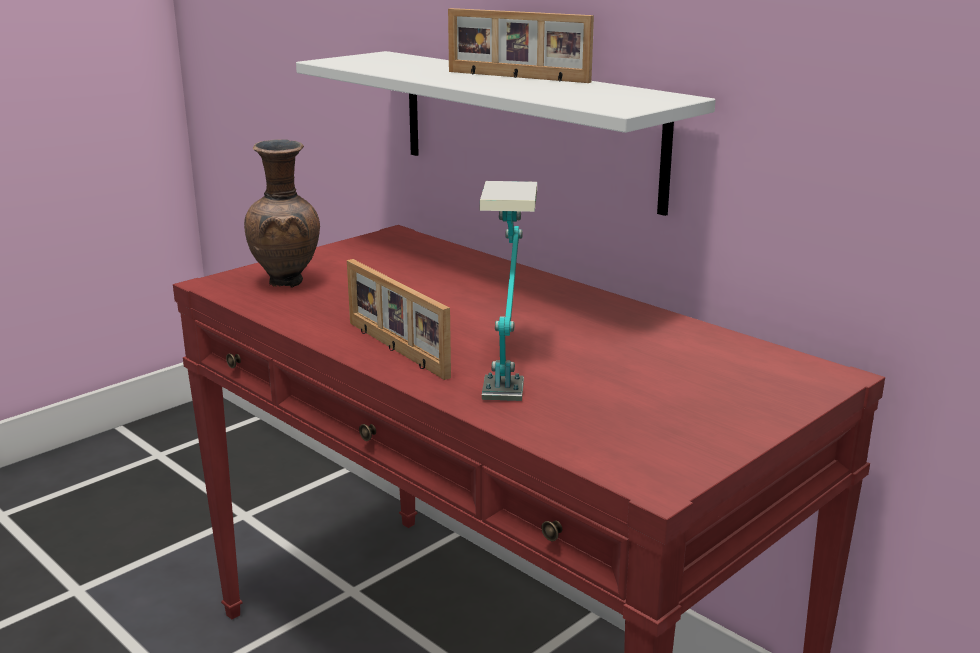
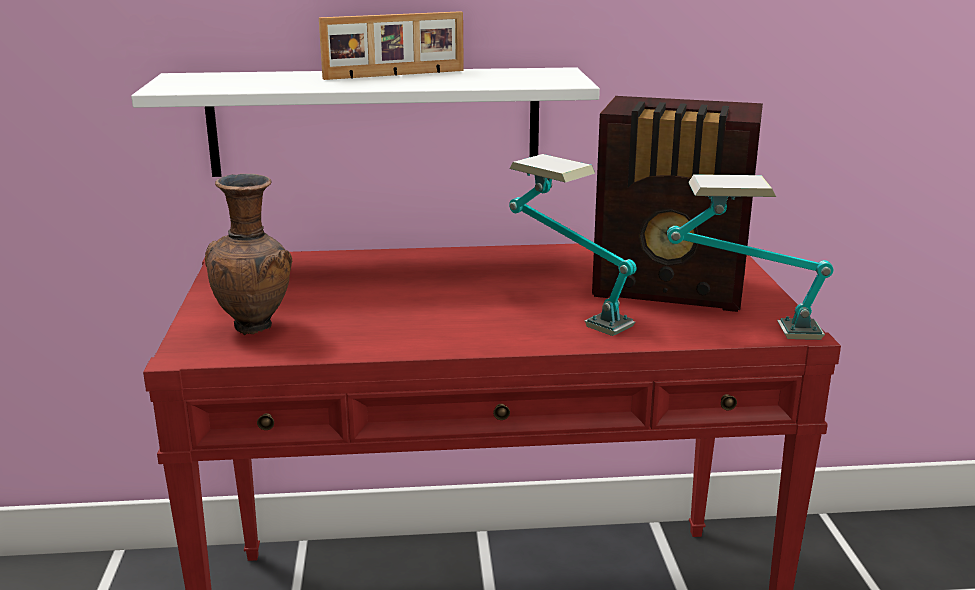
camera: 50 degrees left, 0 degrees up
picture frame [347,259,451,380] -> none
none -> radio [592,96,763,312]
none -> table lamp [667,174,833,340]

